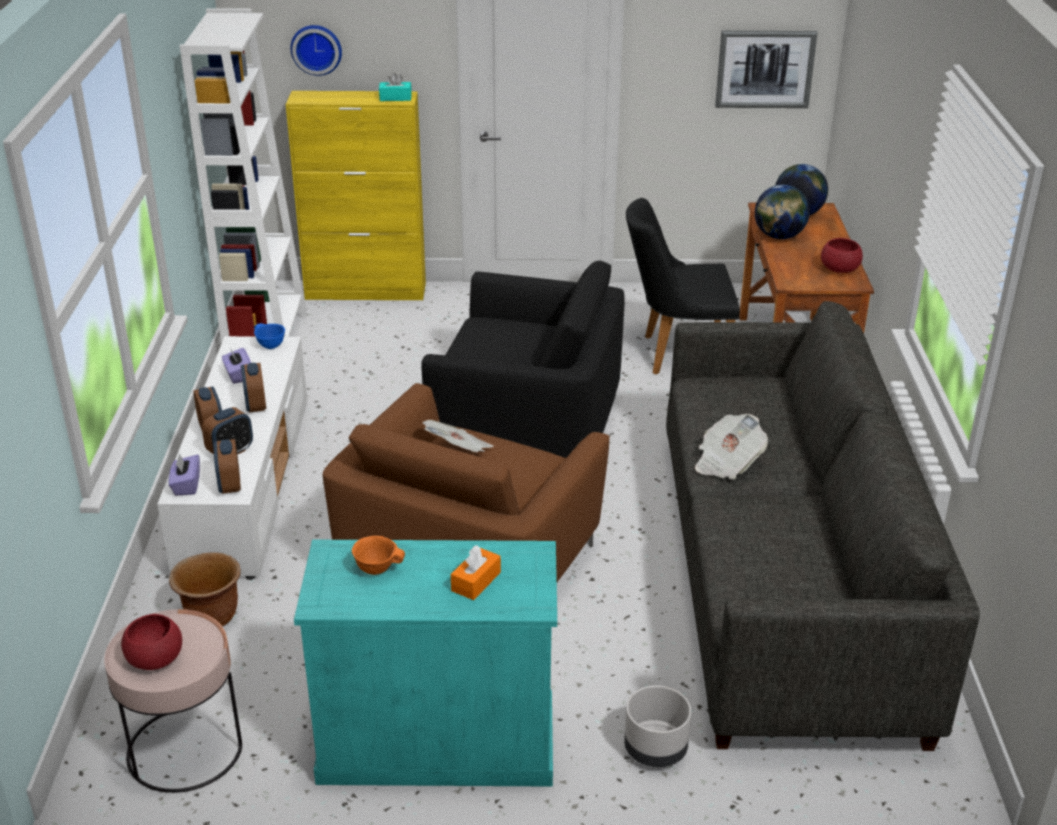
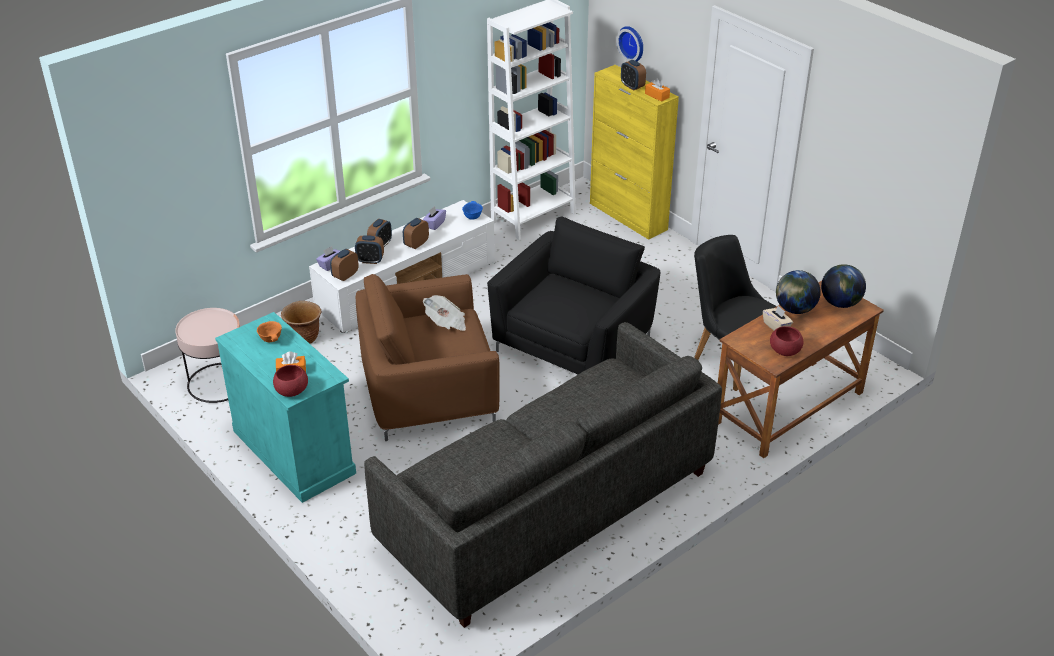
camera: 50 degrees right, 5 degrees up
red bowl [121,614,182,670] -> red bowl moved to [273,365,308,397]
turquoise tissue box [379,72,412,101] -> orange tissue box [645,78,670,102]
black armchair [421,261,625,458] -> black armchair turned 120 degrees counterclockwise [487,216,660,374]
grey planter [624,686,691,767] -> none
newspaper [695,414,768,480] -> none
picture [715,31,818,108] -> none
none -> alarm clock [621,60,646,91]
none -> beige tissue box [763,306,793,331]

